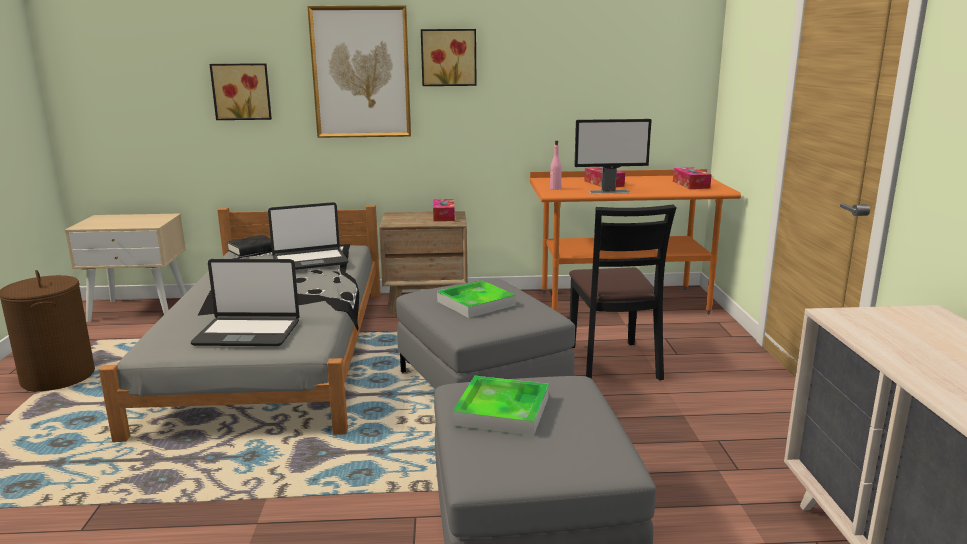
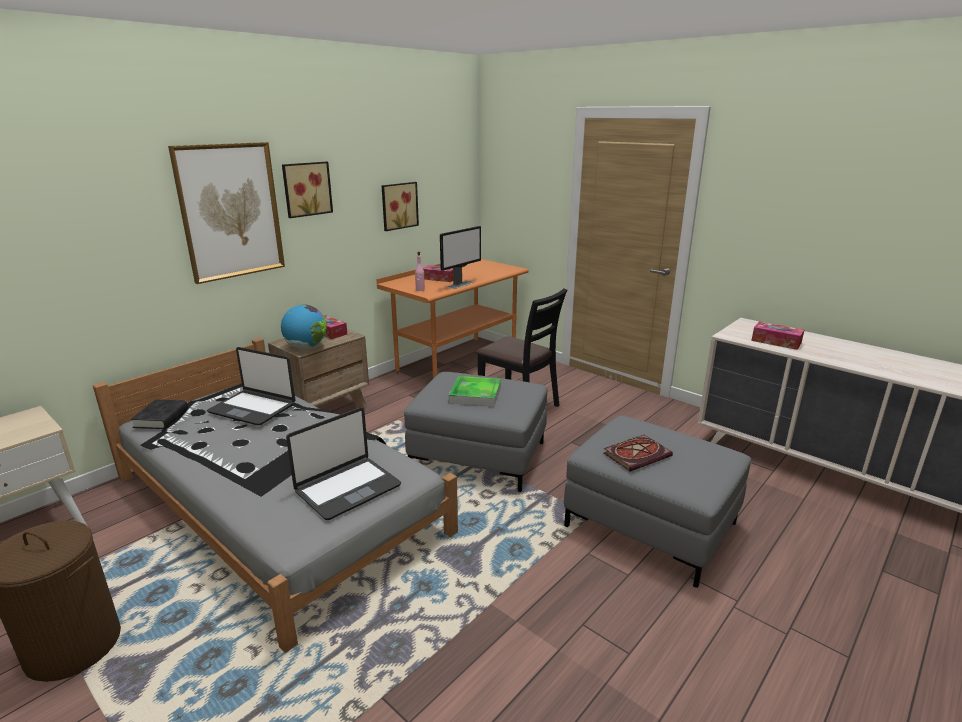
camera: 45 degrees left, 5 degrees up
picture [209,63,272,120] -> picture moved to [382,182,419,231]
laptop [268,202,348,270] -> laptop turned 90 degrees clockwise [207,347,295,425]
tray [452,376,549,436] -> book [604,435,673,472]
tissue box [673,167,712,189] -> tissue box moved to [751,321,804,350]
none -> globe [281,304,327,349]

